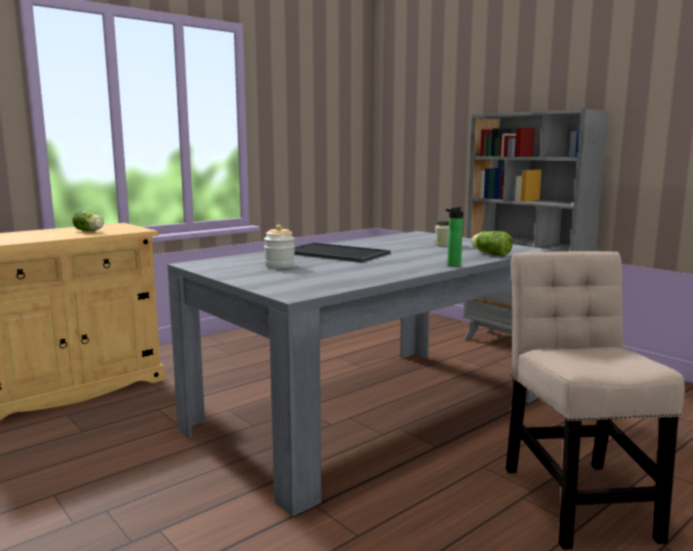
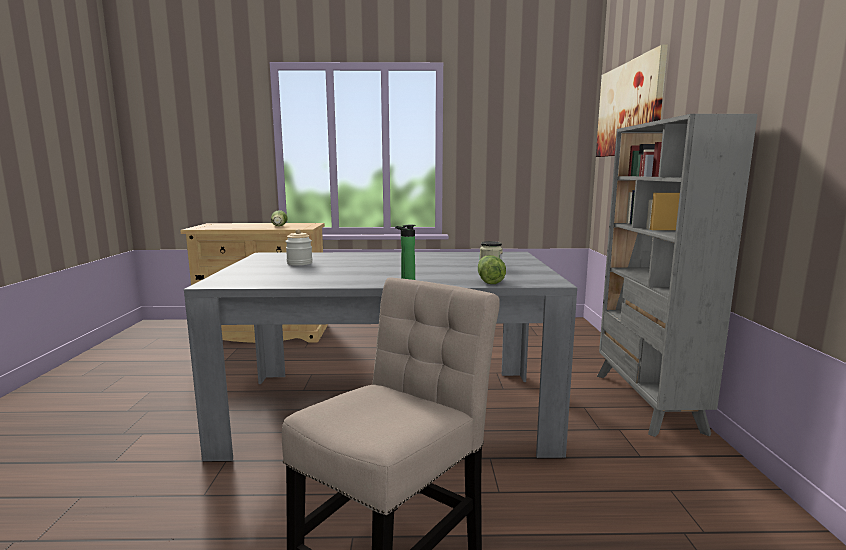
camera: 40 degrees right, 0 degrees up
tray [294,242,391,263] -> none
none -> picture [596,44,668,157]

